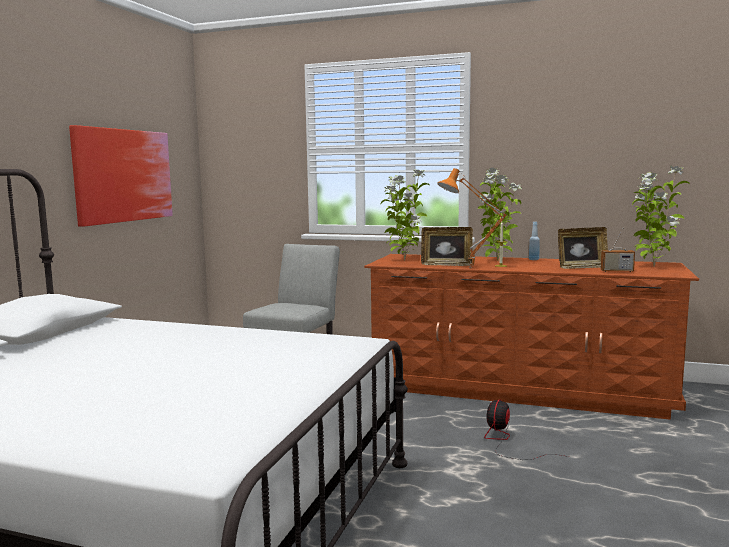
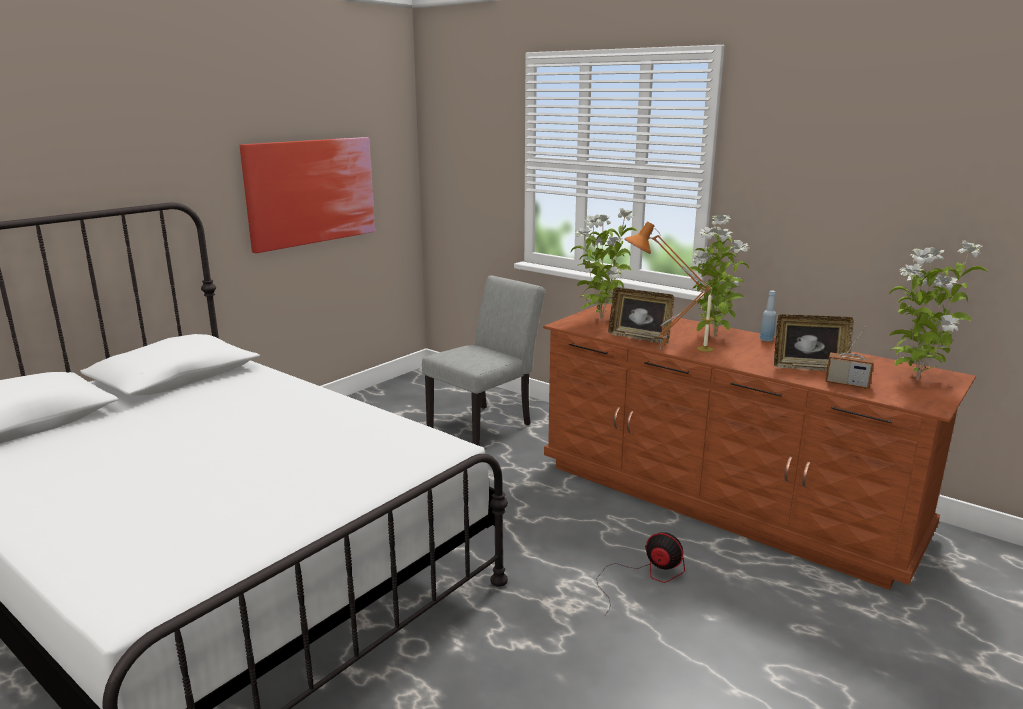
camera: 20 degrees right, 10 degrees up
fan [484,399,569,460] -> fan turned 75 degrees clockwise [596,532,685,615]

